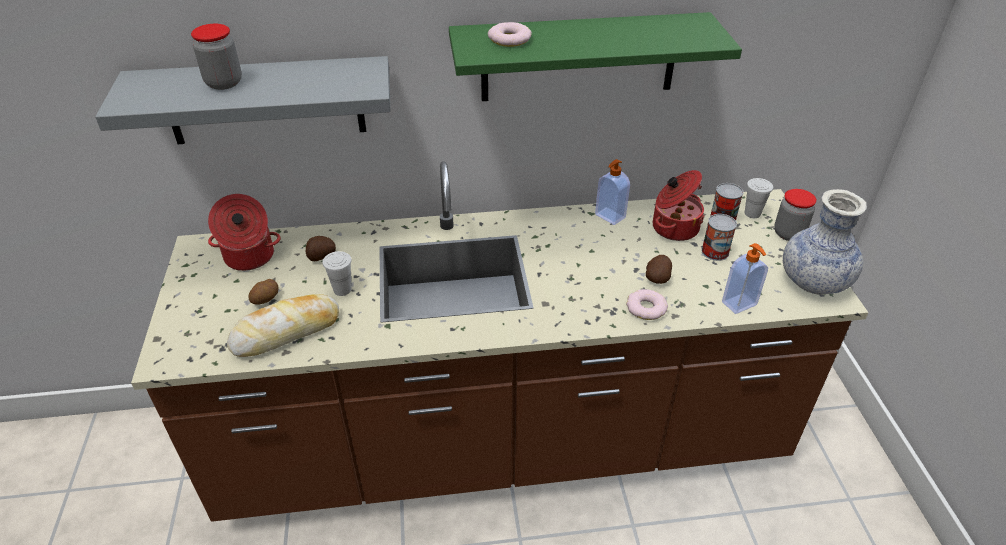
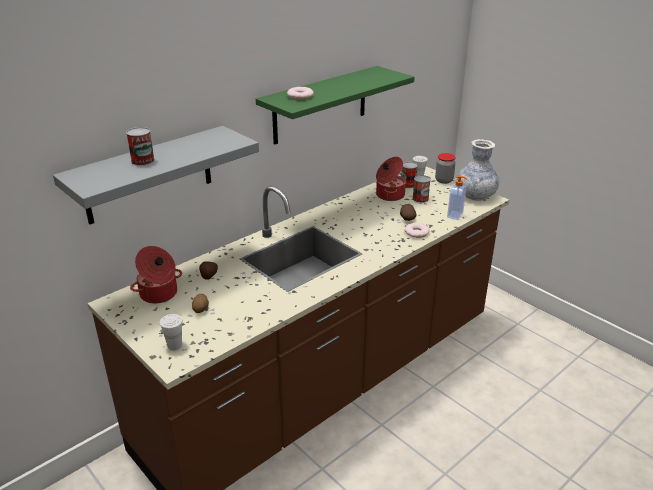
camera: 35 degrees left, 10 degrees down
jar [191,24,242,90] -> can [126,127,155,166]
bread [227,294,339,357] -> none
white cup [322,251,352,296] -> white cup moved to [159,314,183,350]
soap dispenser [595,159,630,225] -> none

